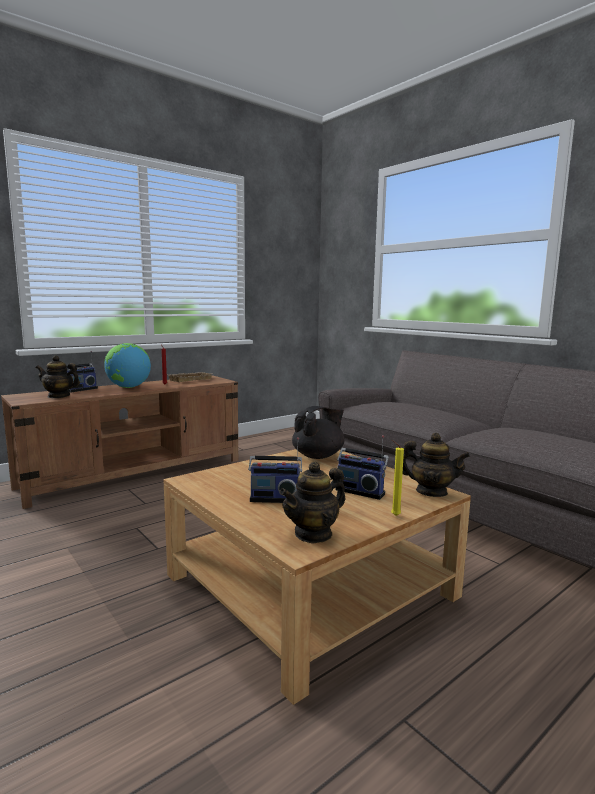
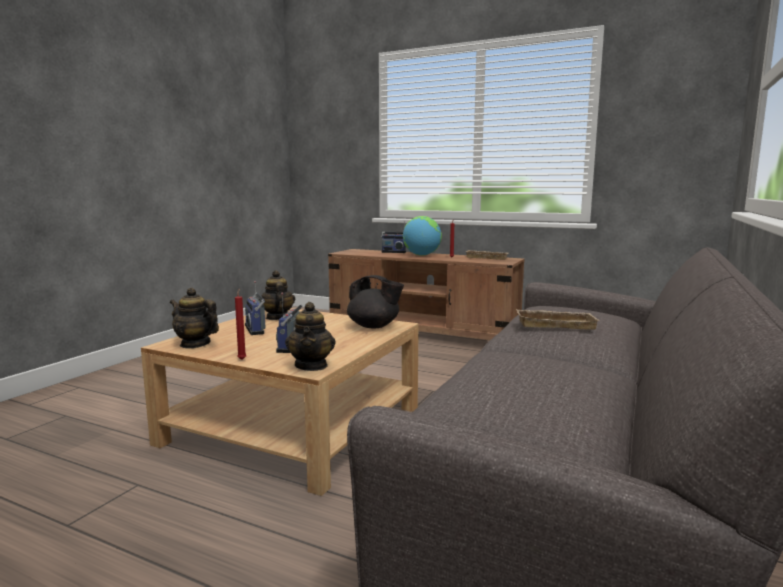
camera: 65 degrees right, 0 degrees up
teapot [36,356,80,398] -> teapot moved to [259,270,295,320]
yellow candle [391,440,404,516] -> red candle [235,289,246,360]
none -> beige tray [516,309,600,330]

